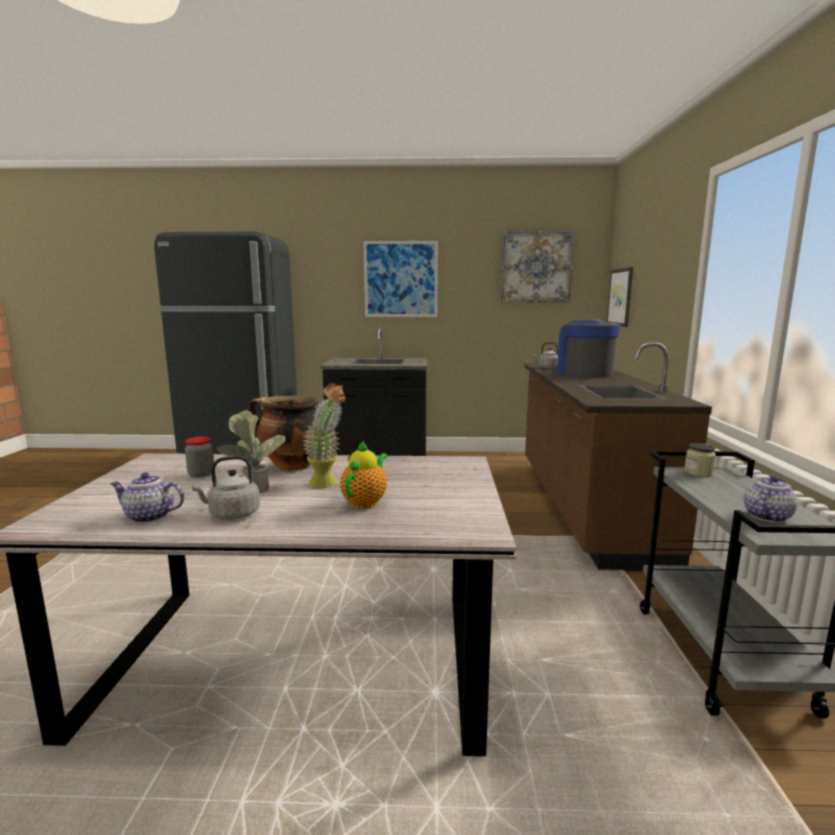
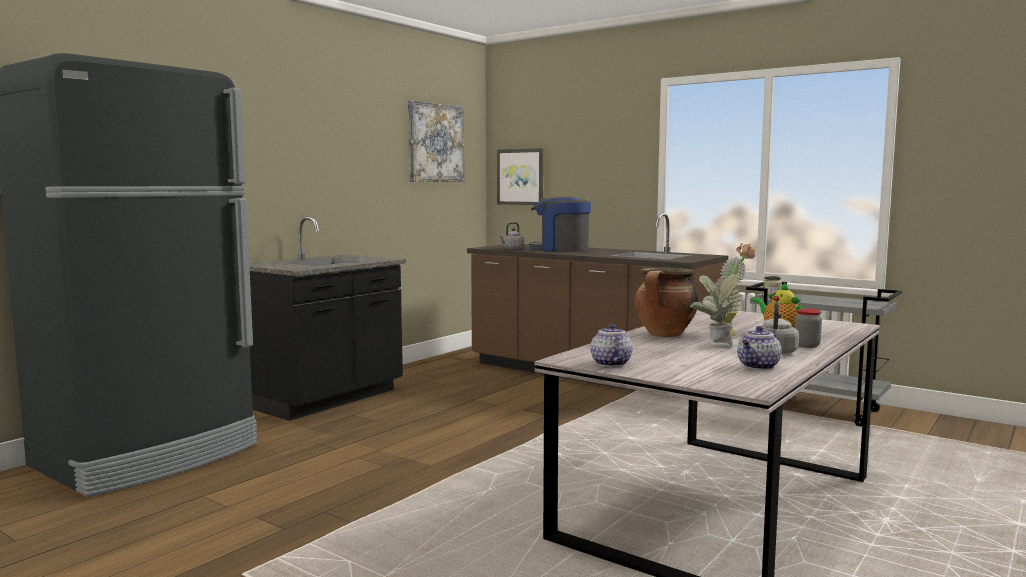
camera: 55 degrees left, 5 degrees down
jar [185,437,214,478] -> jar moved to [794,309,822,348]
picture [363,241,438,317] -> none
teapot [744,476,798,523] -> teapot moved to [591,324,633,367]

